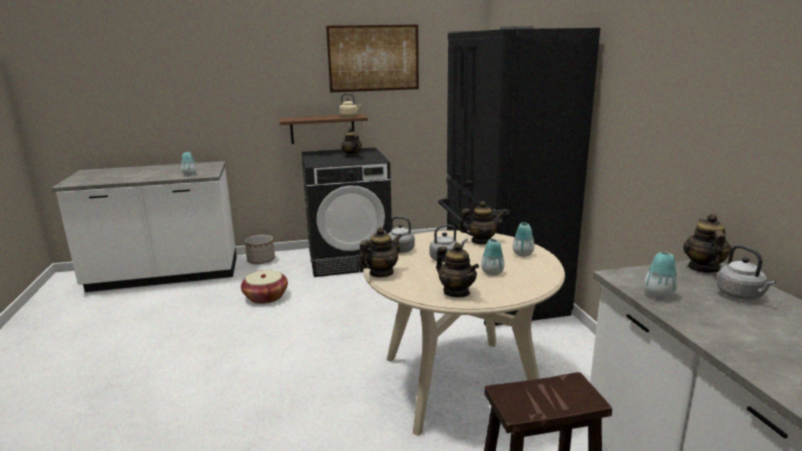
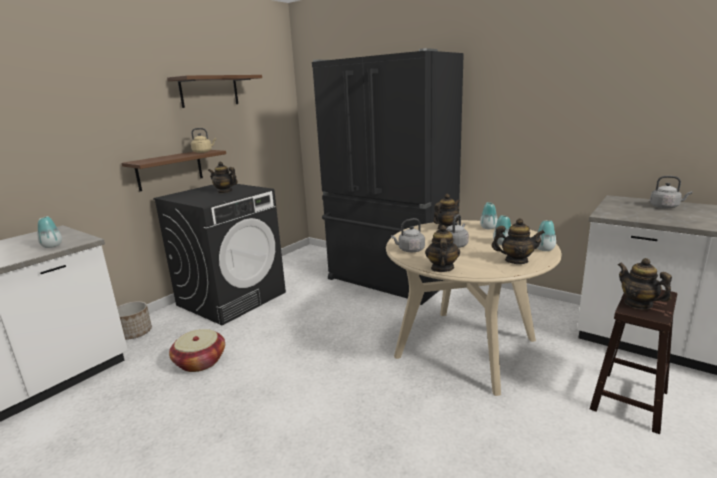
camera: 40 degrees left, 0 degrees up
picture [326,25,419,92] -> brown shelf [167,75,262,108]
vase [644,252,677,299] -> vase moved to [537,220,556,251]
teapot [683,213,731,273] -> teapot moved to [618,258,672,309]

